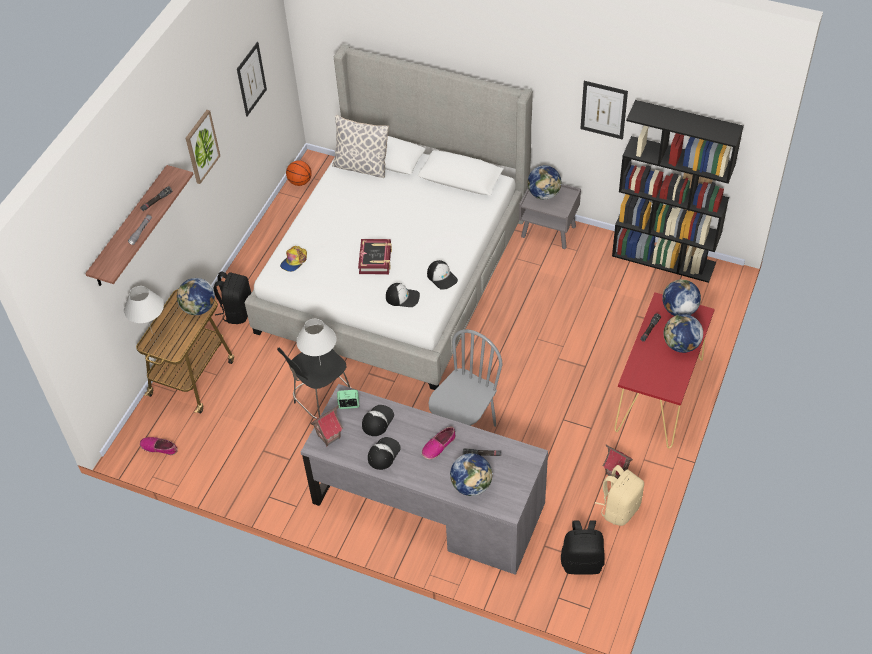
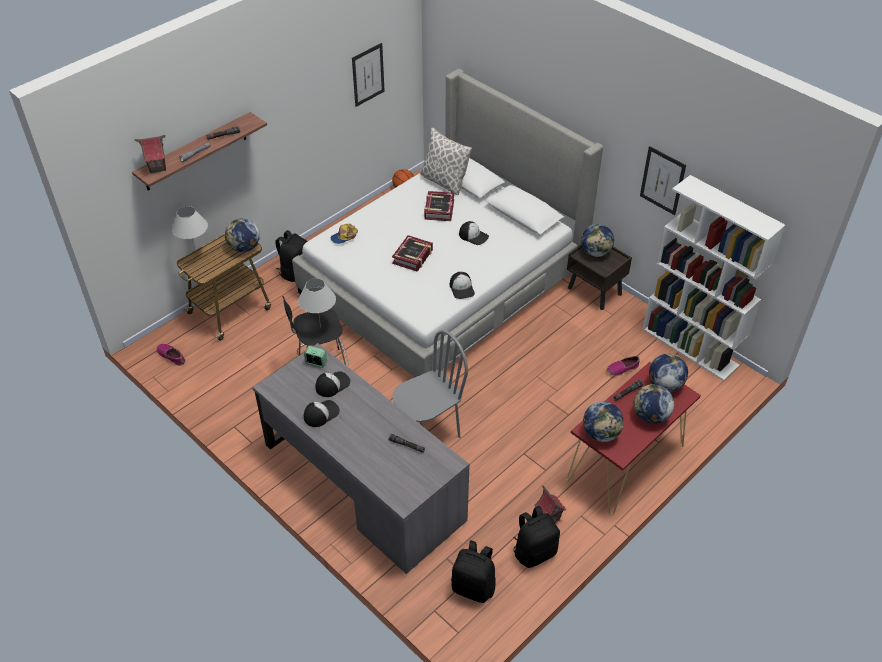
camera: 20 degrees right, 5 degrees down
picture [186,110,220,184] -> none
toy house [311,405,343,446] -> toy house moved to [135,135,166,173]
cap [386,283,420,307] -> cap moved to [459,221,489,245]
shoe [422,426,455,459] -> shoe moved to [607,356,640,376]
globe [450,453,493,496] -> globe moved to [583,401,624,442]
grey nightstand [519,184,581,249] -> brown nightstand [567,244,632,310]
beige backpack [595,465,644,526] -> black backpack [513,506,560,568]
black bookcase [612,100,744,283] -> white bookcase [642,175,785,381]
none -> book [424,191,454,221]

